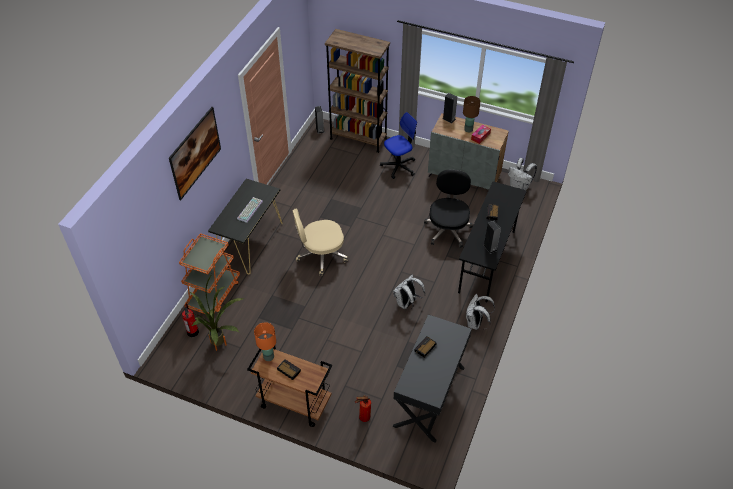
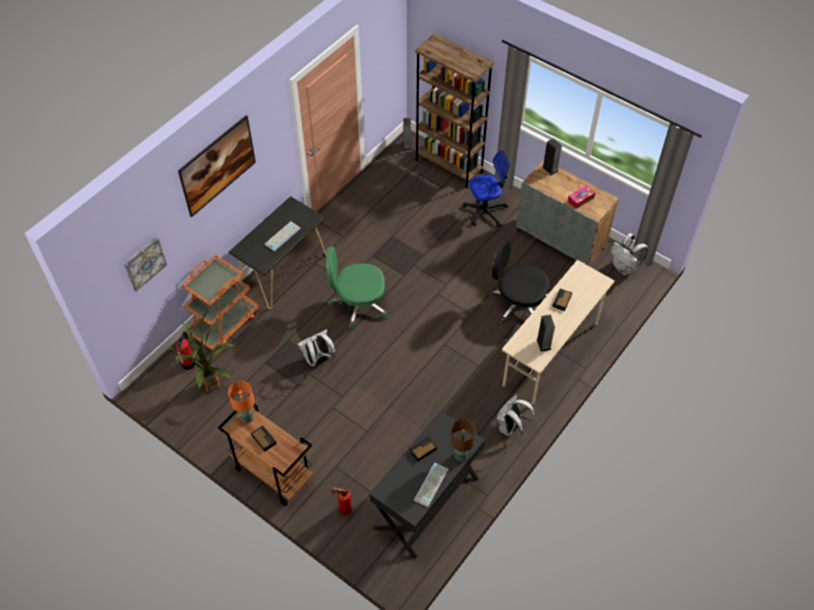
camera: 15 degrees right, 5 degrees up
beige office chair [292,208,348,276] -> green office chair [326,246,387,329]
white backpack [393,275,425,309] -> white backpack moved to [297,329,336,369]
black office chair [424,169,473,248] -> black office chair turned 90 degrees counterclockwise [489,239,549,324]
black desk [458,181,526,302] -> beige desk [502,260,614,405]
brown table lamp [463,96,480,132] -> brown table lamp moved to [450,419,476,462]
none -> picture [124,237,167,292]
none -> keyboard [413,462,449,507]

